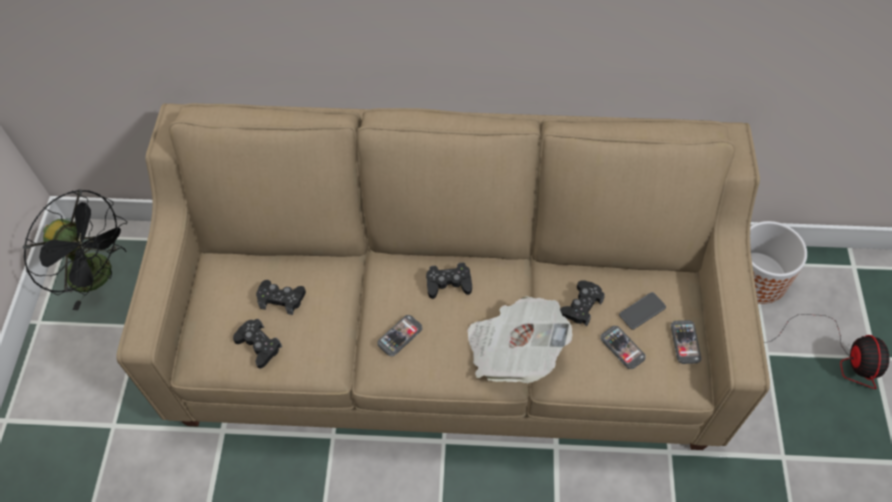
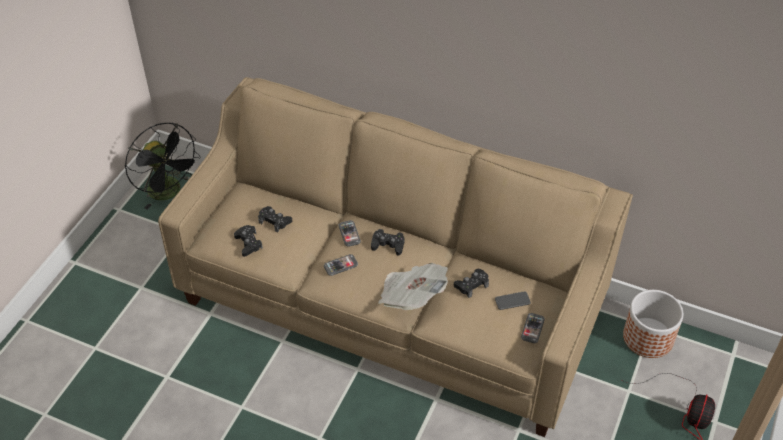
camera: 20 degrees right, 10 degrees down
phone [600,326,646,369] -> phone moved to [338,220,361,247]

